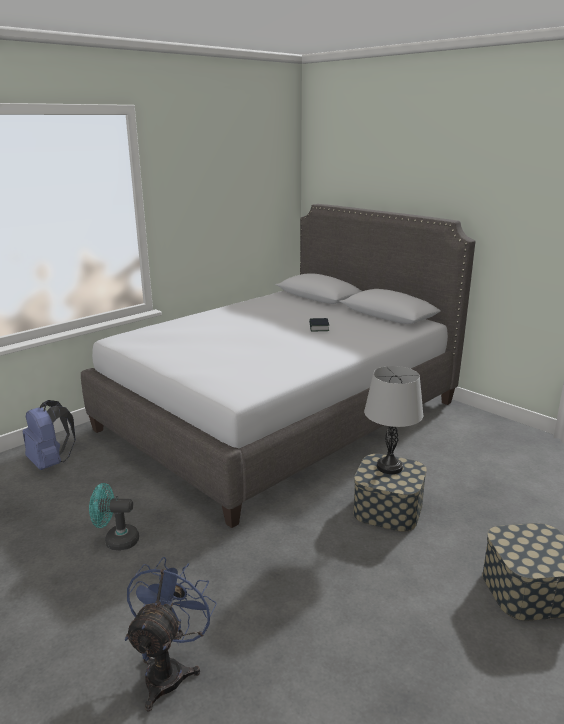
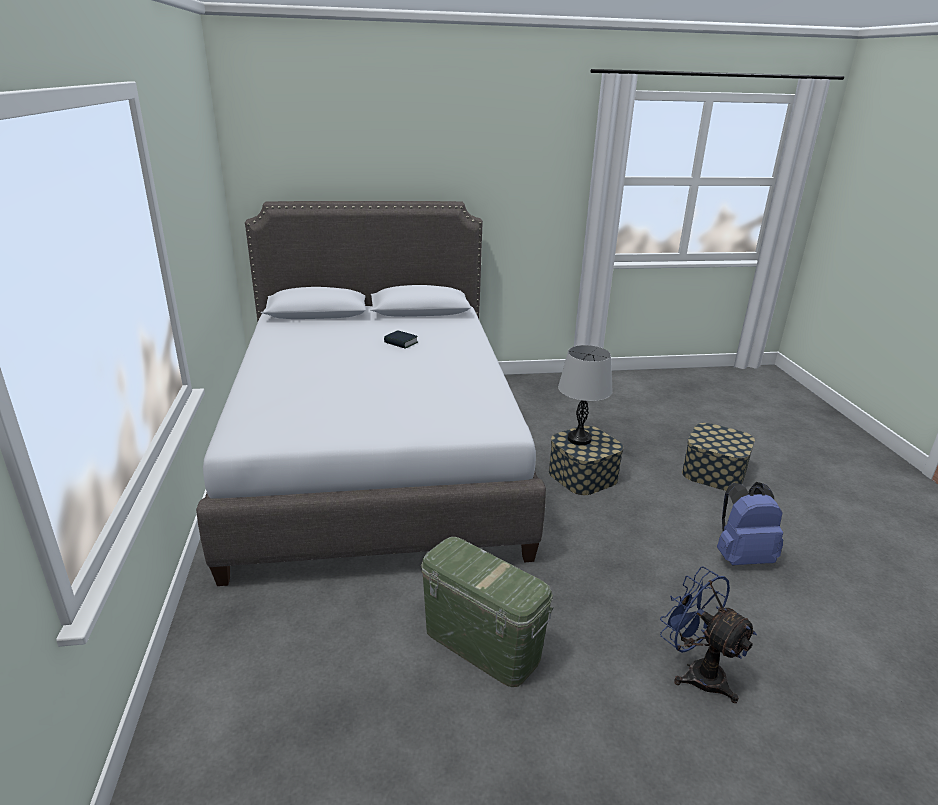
camera: 55 degrees left, 5 degrees up
blue backpack [22,400,76,470] -> blue backpack moved to [717,482,783,565]
turquoise fan [89,483,139,550] -> green storage box [421,537,554,687]

